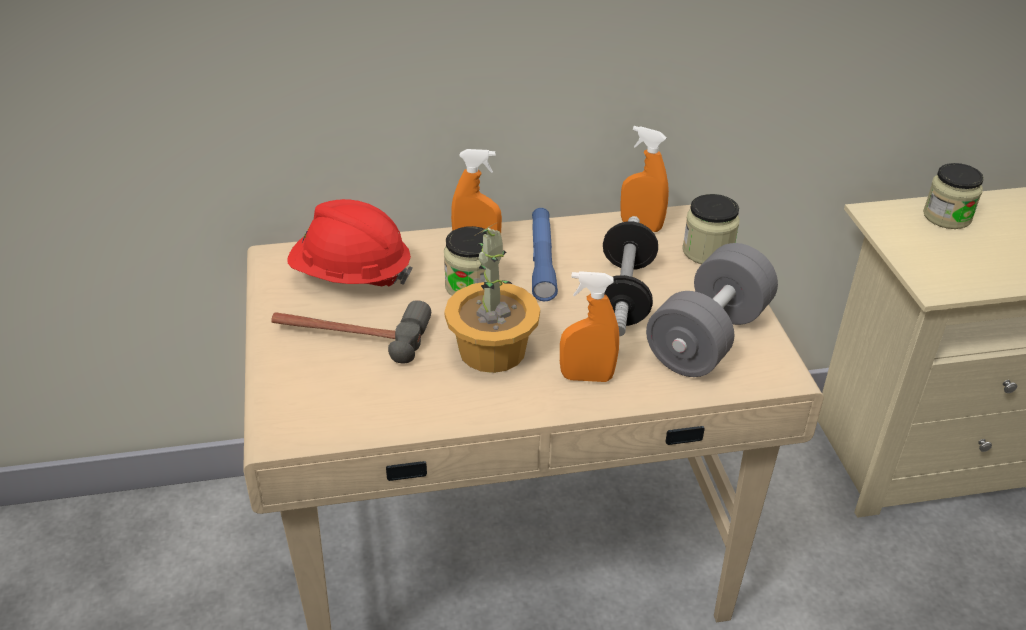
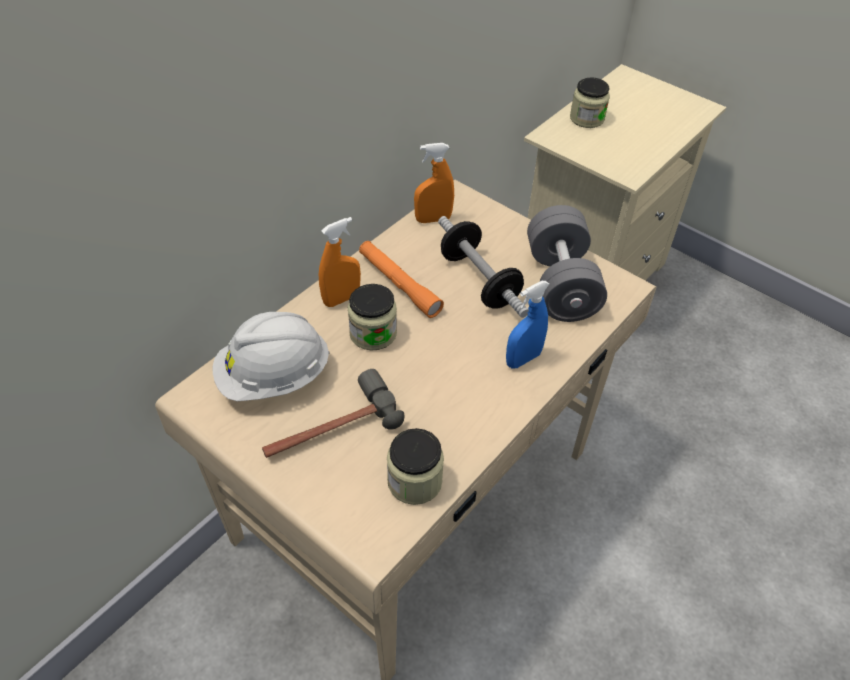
camera: 40 degrees left, 10 degrees up
red hard hat [288,199,412,286] -> white hard hat [213,312,330,401]
potted plant [444,223,540,373] -> none
blue flashlight [532,208,558,301] -> orange flashlight [359,241,444,318]
orange spray bottle [560,271,619,382] -> blue spray bottle [506,281,550,368]
jar [682,194,740,264] -> jar moved to [387,428,444,505]

